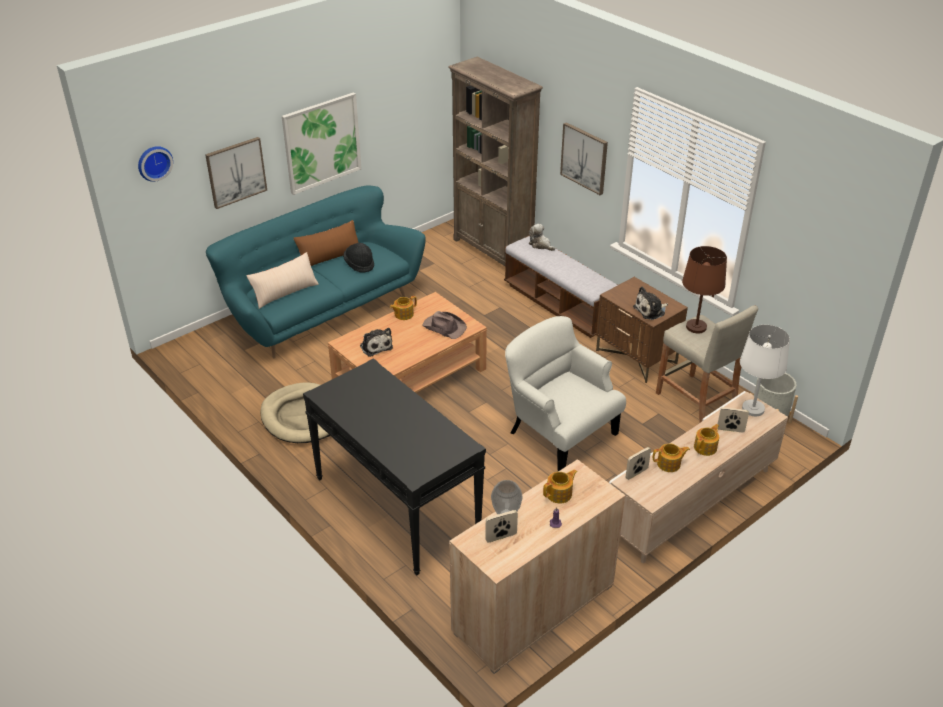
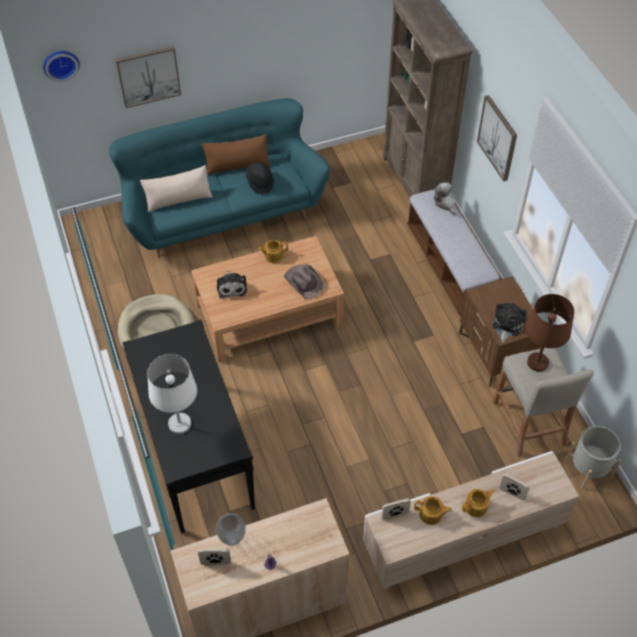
camera: 20 degrees right, 15 degrees up
picture [282,92,361,195] -> none
white armchair [505,316,626,471] -> none
teapot [543,469,577,503] -> none
plush toy [633,286,668,320] -> plush toy turned 120 degrees clockwise [492,303,527,343]
white table lamp [740,325,790,416] -> white table lamp moved to [147,354,197,434]

